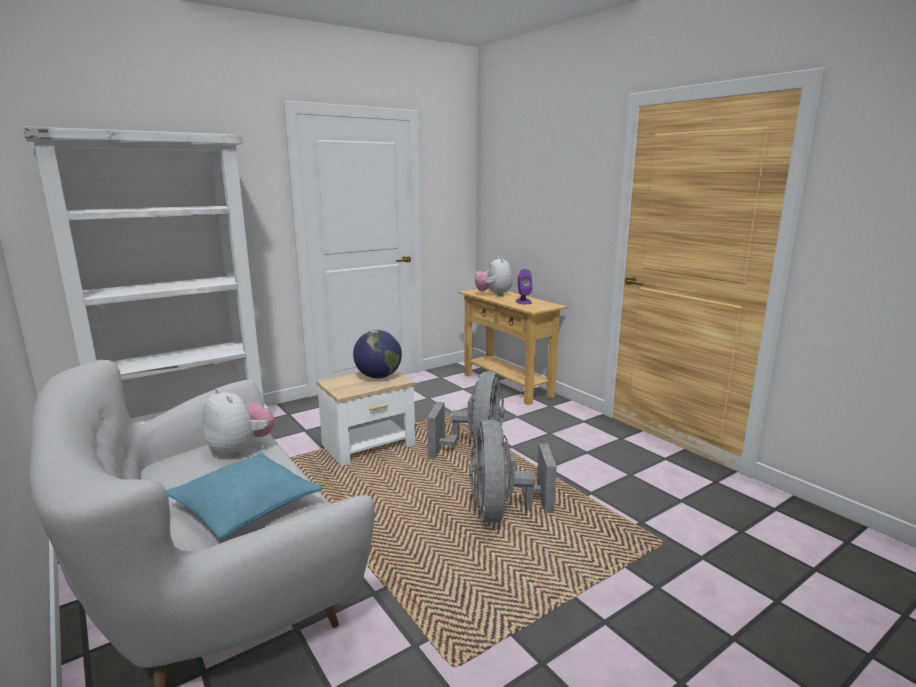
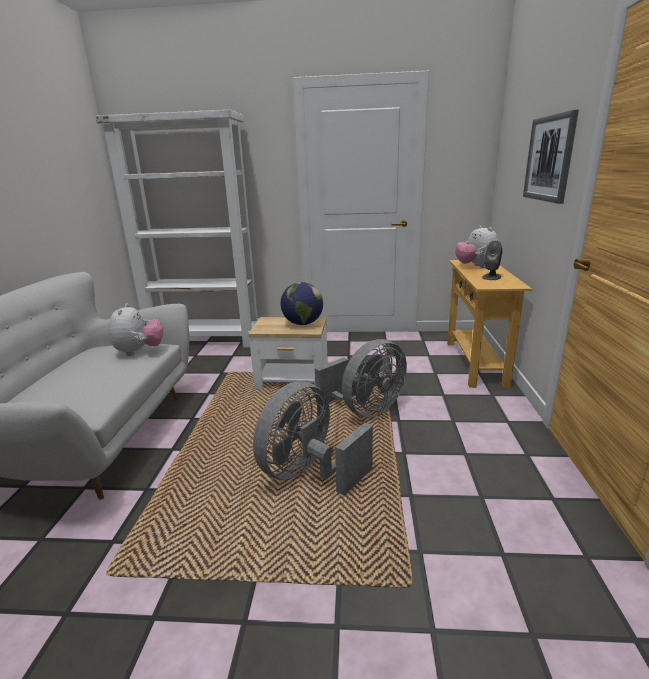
camera: 40 degrees right, 5 degrees up
turquoise pillow [166,453,323,539] -> none
plush toy [475,256,512,296] -> plush toy turned 45 degrees counterclockwise [455,225,499,268]
purple speaker [516,269,532,304] -> grey speaker [482,241,502,280]
none -> picture [523,109,579,204]

